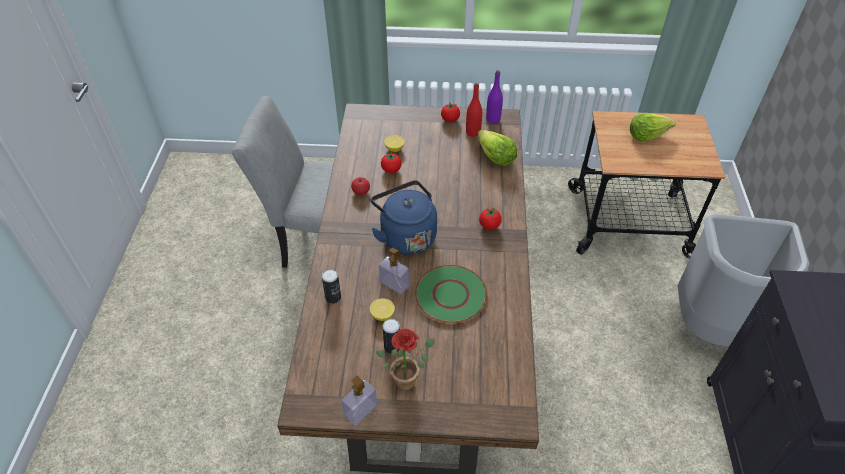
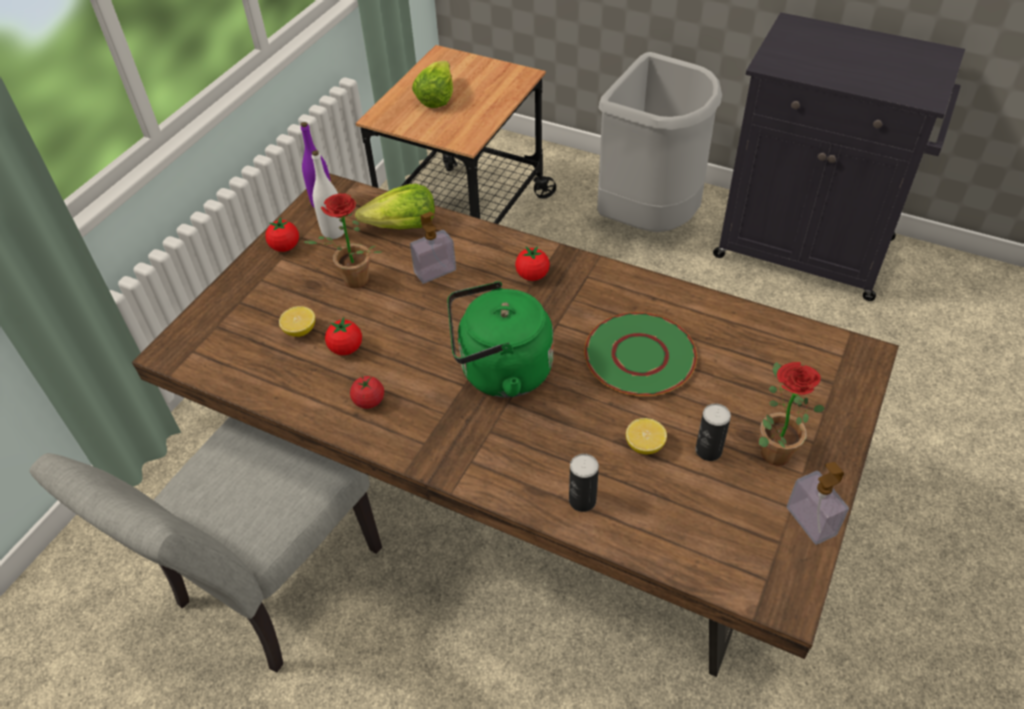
camera: 65 degrees left, 0 degrees up
blue kettle [371,180,437,254] -> green kettle [447,281,553,398]
soap dispenser [379,248,409,294] -> soap dispenser moved to [410,212,456,284]
red bottle [466,83,482,137] -> white bottle [312,150,344,239]
none -> potted plant [303,193,383,288]

